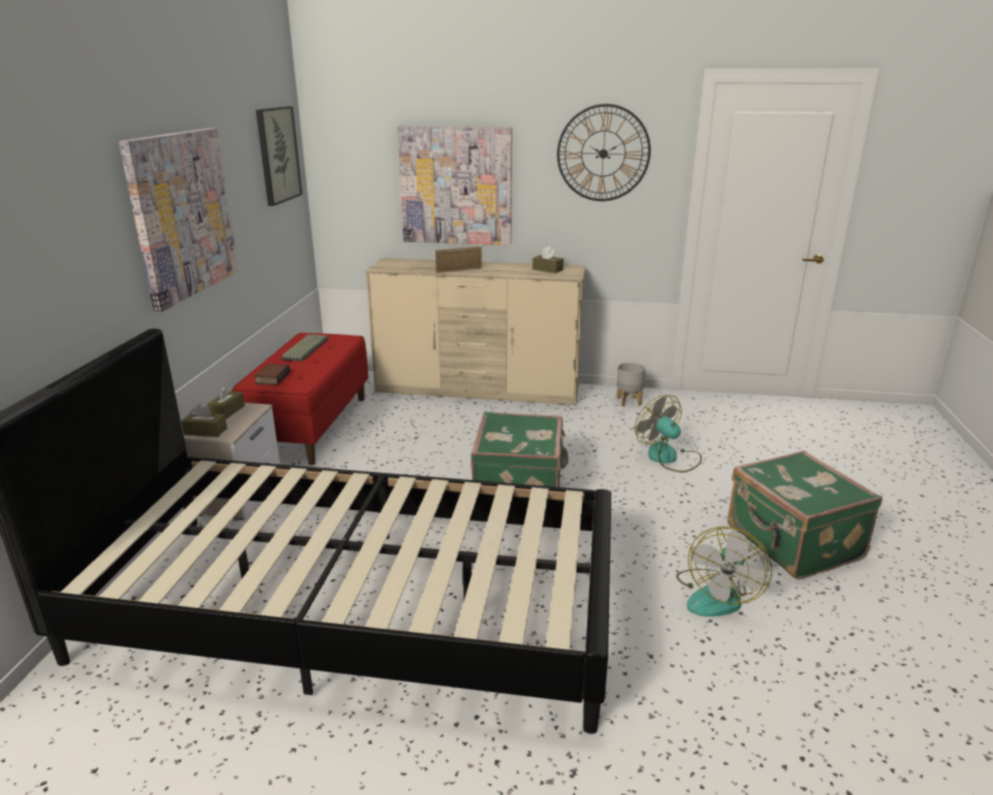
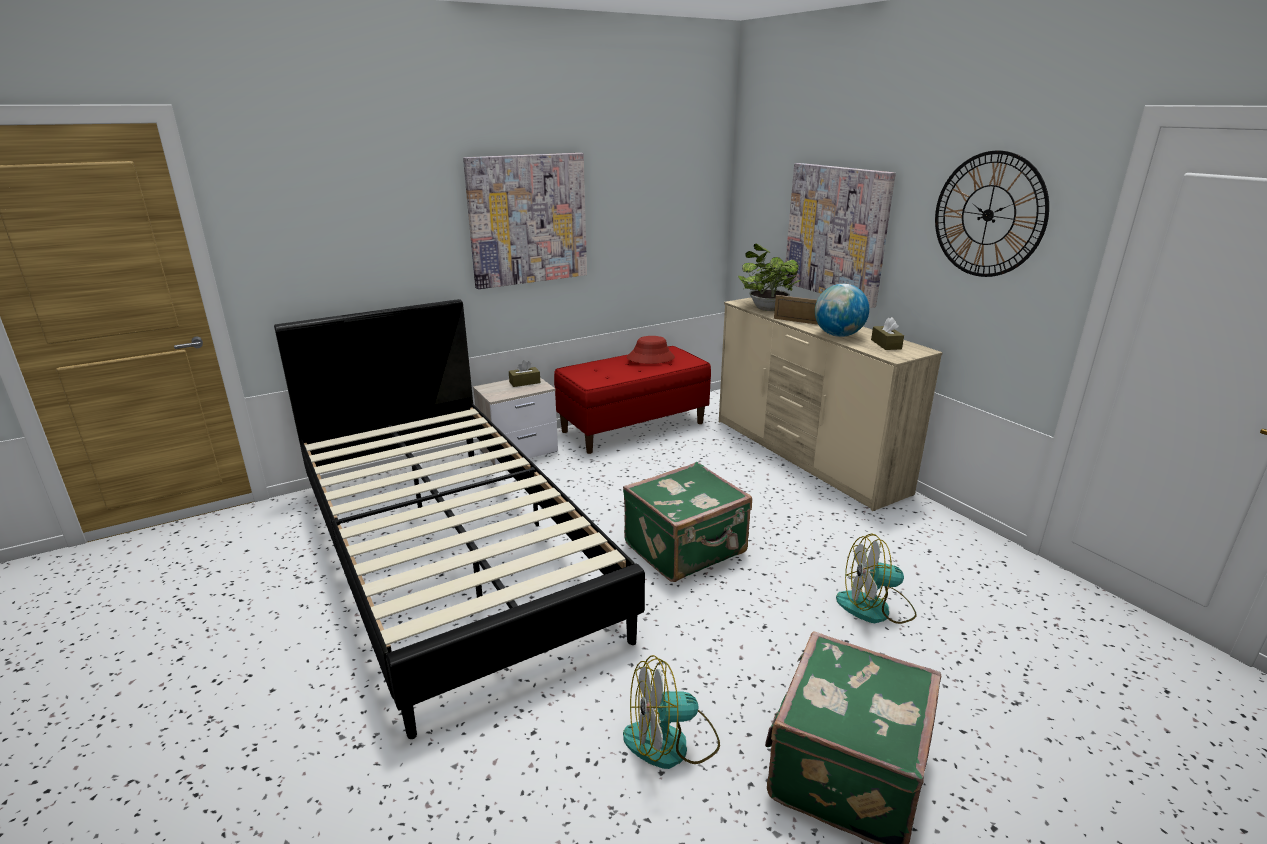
camera: 50 degrees right, 0 degrees up
brown tissue box [181,404,227,437] -> none
book [254,364,290,385] -> none
picture [256,106,302,206] -> none
keyboard [281,334,329,361] -> red hat [627,336,675,364]
grey planter [616,362,646,406] -> none
fan [635,395,702,472] -> fan turned 105 degrees counterclockwise [836,533,917,624]
none -> potted plant [738,243,801,311]
none -> globe [815,284,869,337]

